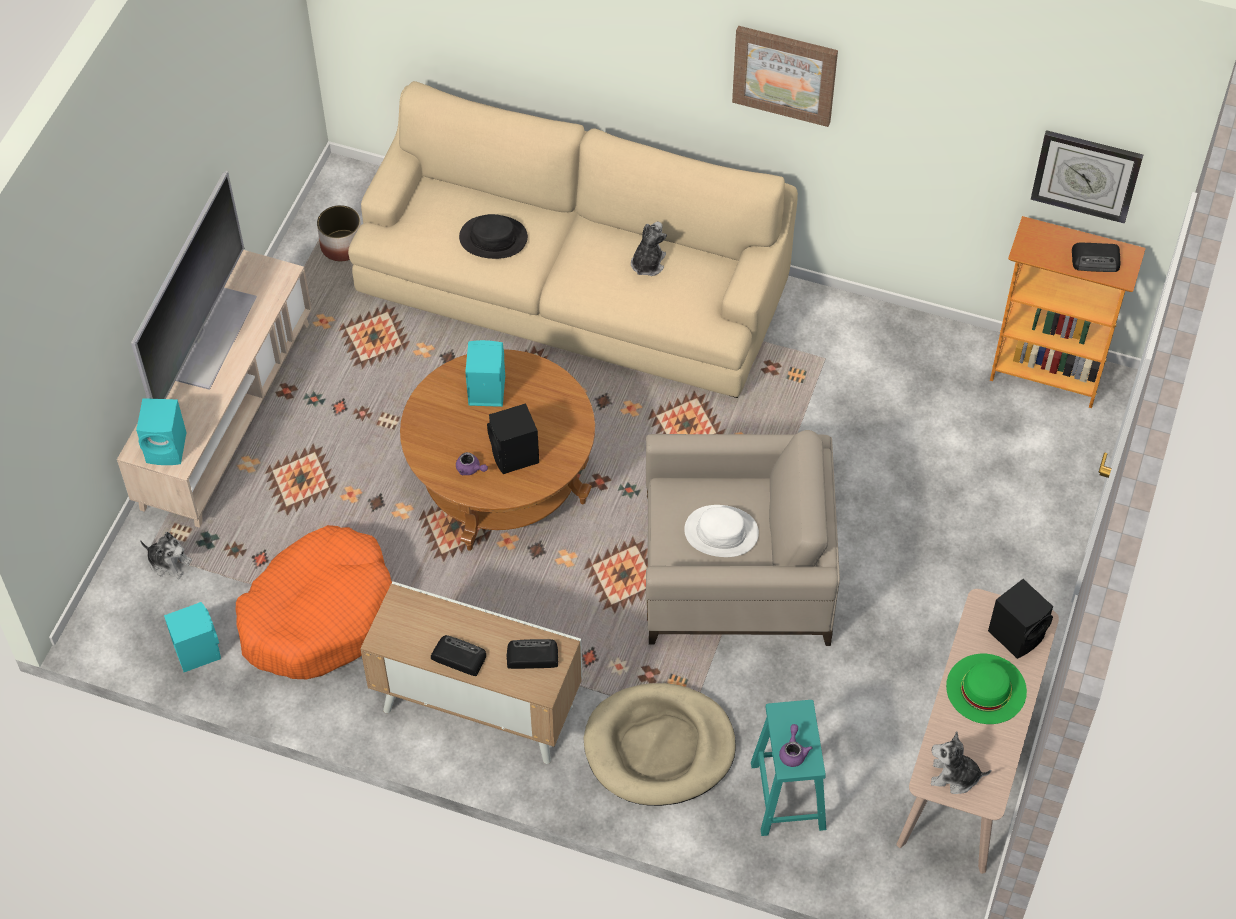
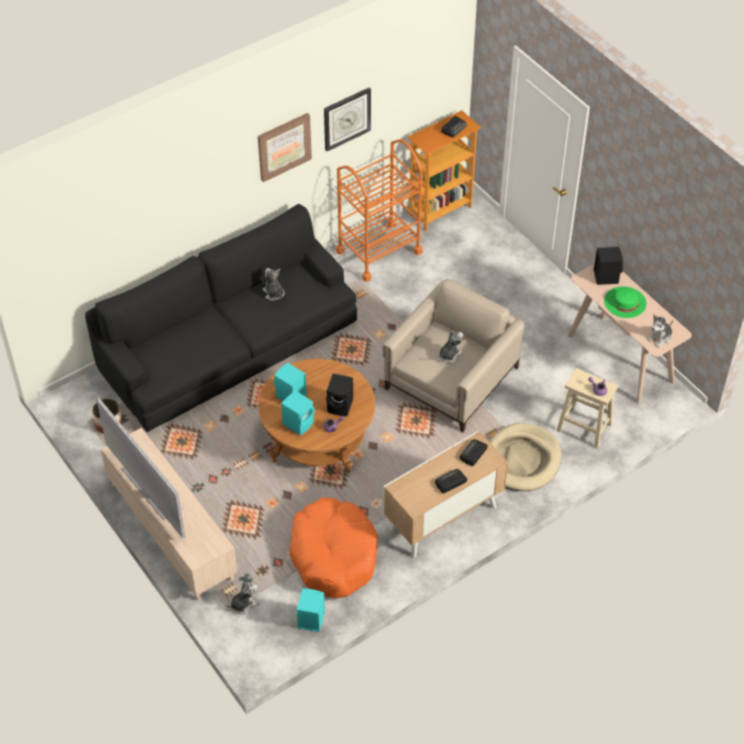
camera: 55 degrees left, 5 degrees down
turquoise speaker [136,398,187,465] -> turquoise speaker moved to [281,390,315,436]
beige sofa [348,81,798,398] -> black sofa [85,204,357,432]
black hat [459,214,528,259] -> none
white hat [684,505,759,557] -> plush toy [438,331,463,363]
turquoise stool [751,700,826,836] -> beige stool [556,368,618,449]
wall clock [1031,130,1143,224] -> wall clock moved to [324,88,371,151]
none -> orange cart [336,139,422,282]

